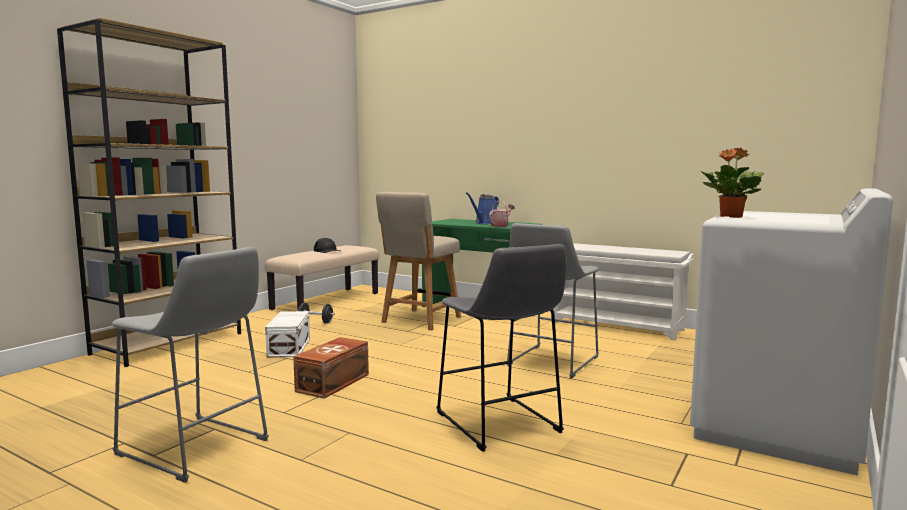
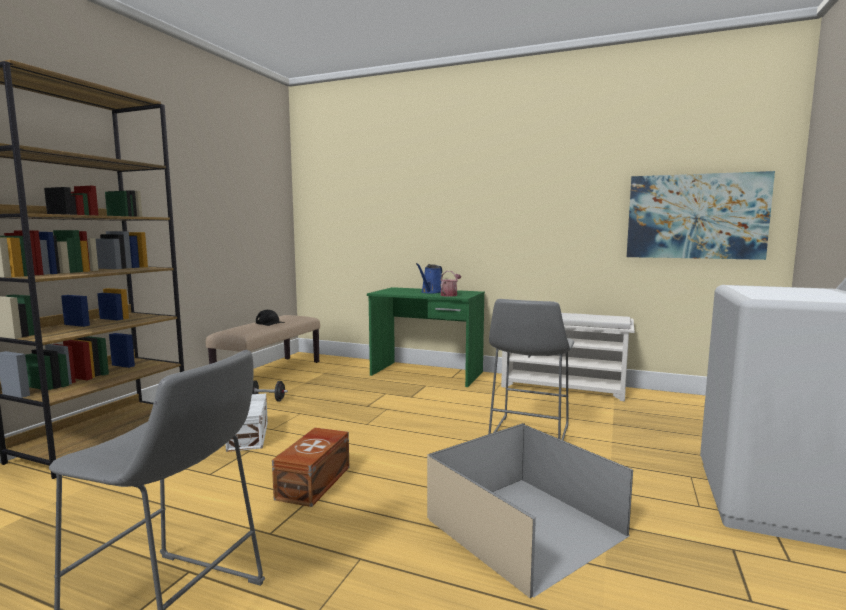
camera: 10 degrees left, 0 degrees up
beige chair [376,192,461,331] -> none
grey stool [436,244,566,452] -> beige storage box [427,423,633,598]
potted plant [701,148,764,218] -> none
none -> picture [627,171,775,260]

